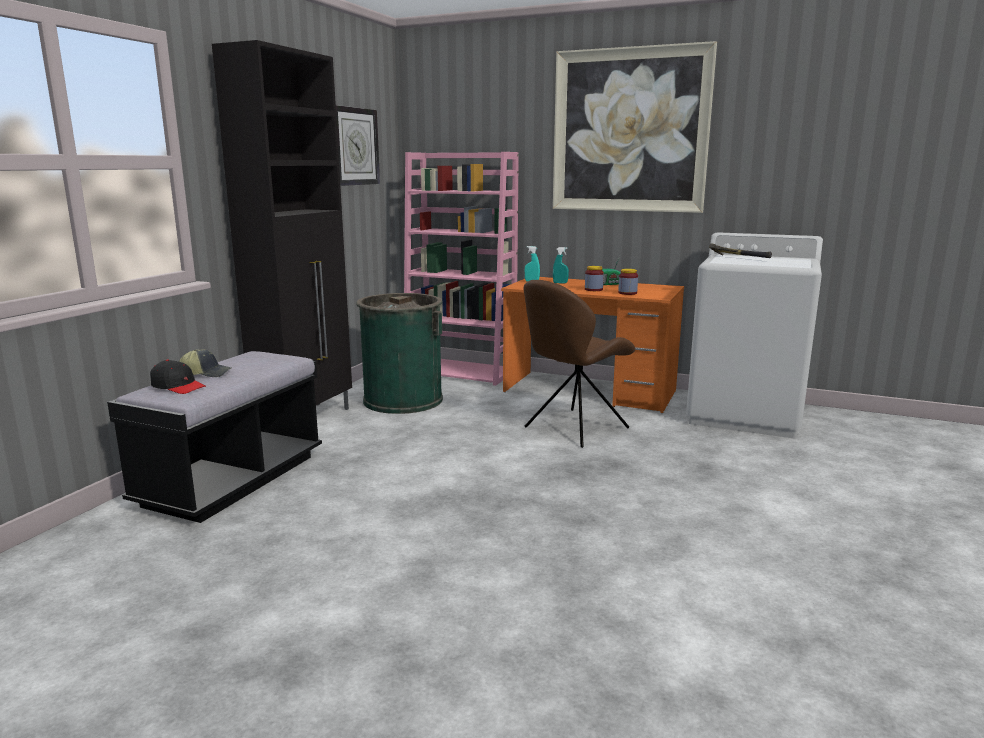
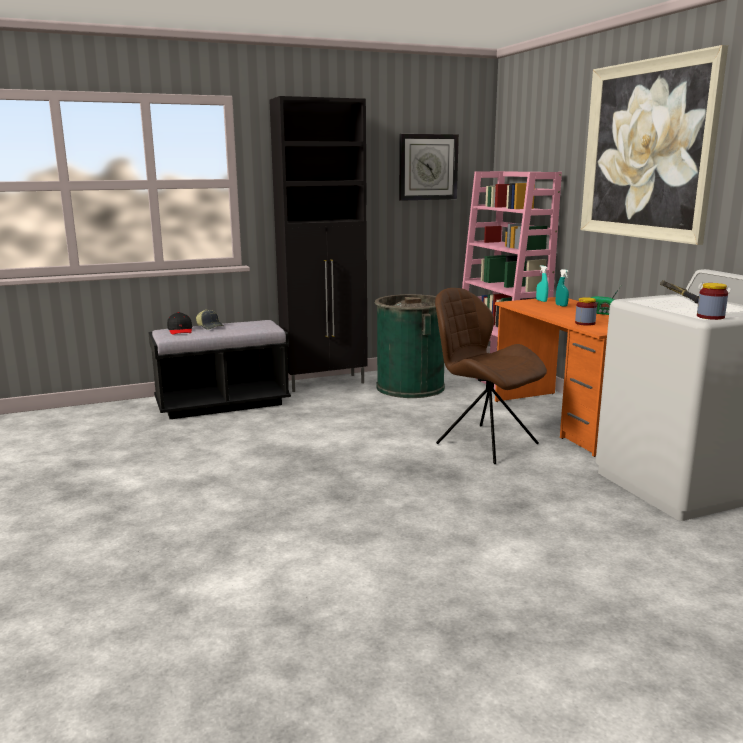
camera: 45 degrees right, 0 degrees up
brown chair [524,280,635,448] -> brown chair turned 45 degrees clockwise [435,288,547,464]
jar [585,266,604,291] -> jar moved to [697,283,728,320]

